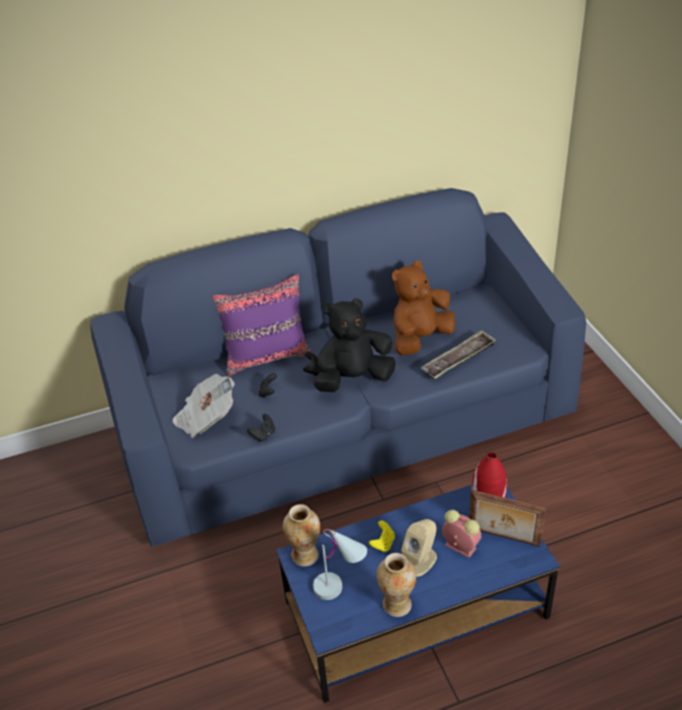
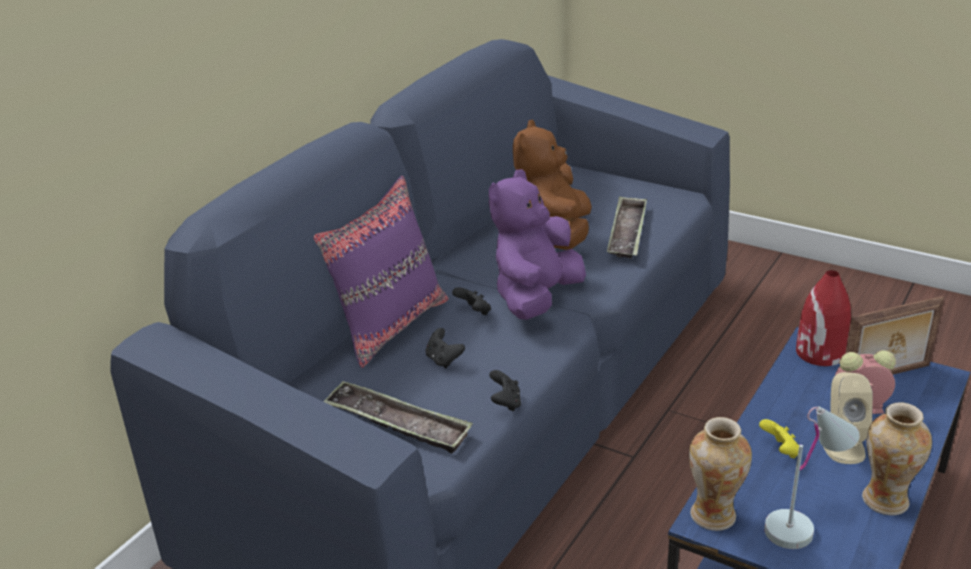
camera: 40 degrees left, 10 degrees down
newspaper [173,374,235,438] -> tray [323,381,473,454]
black plush toy [313,298,396,392] -> purple plush toy [489,169,586,320]

